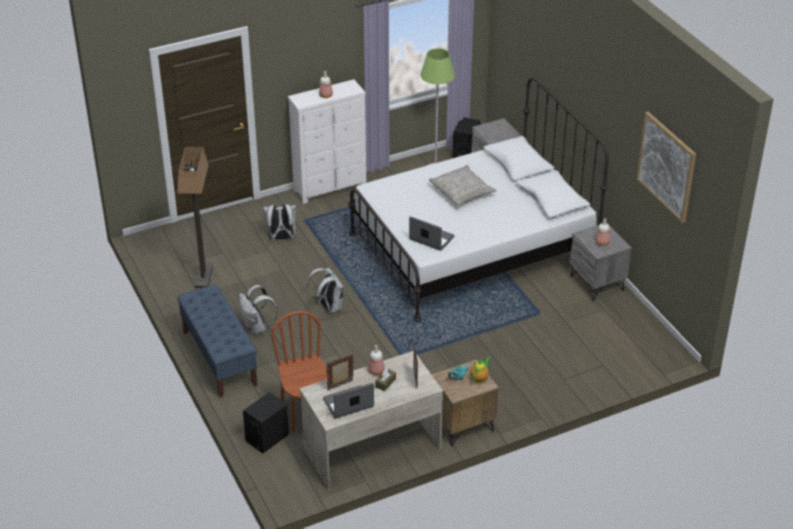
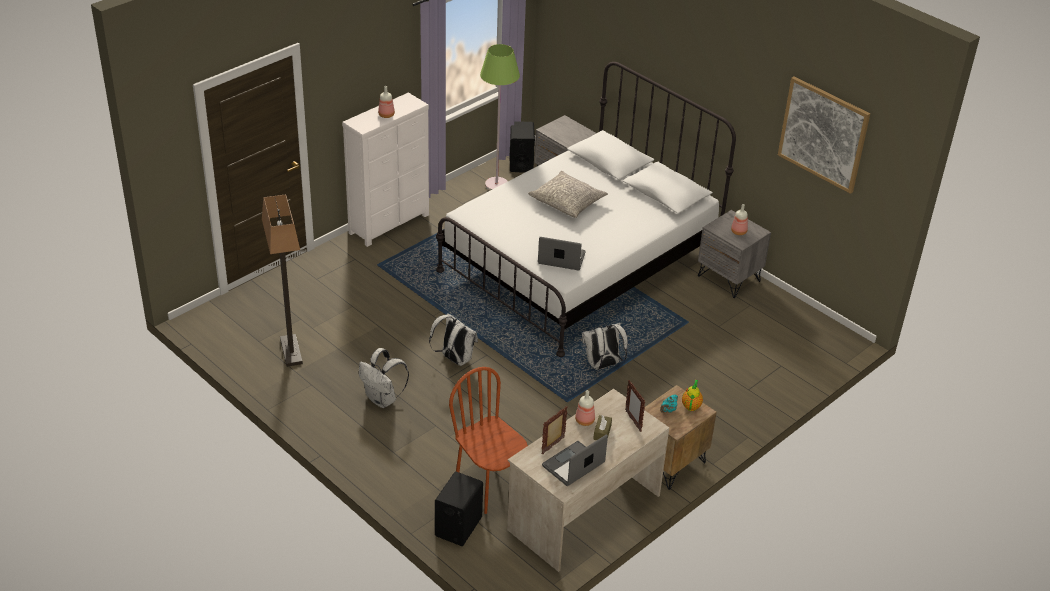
camera: 20 degrees left, 0 degrees up
blue bench [177,285,257,398] -> none
white backpack [263,203,297,240] -> white backpack moved to [582,323,628,370]

